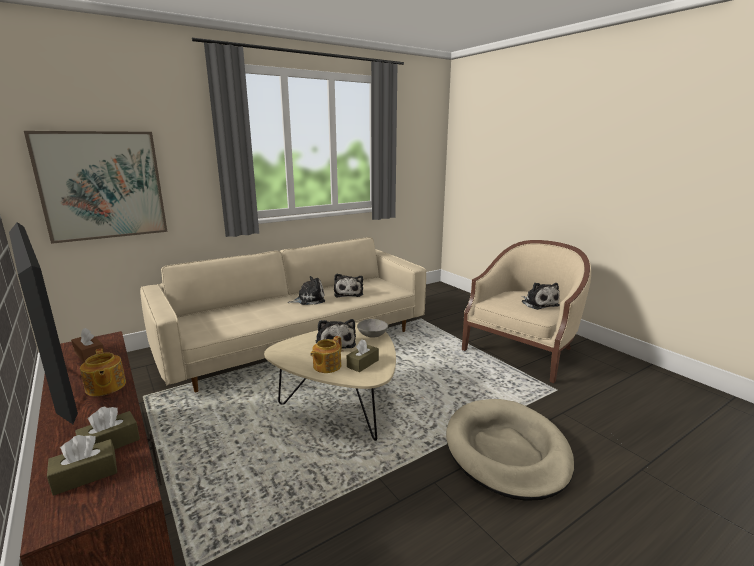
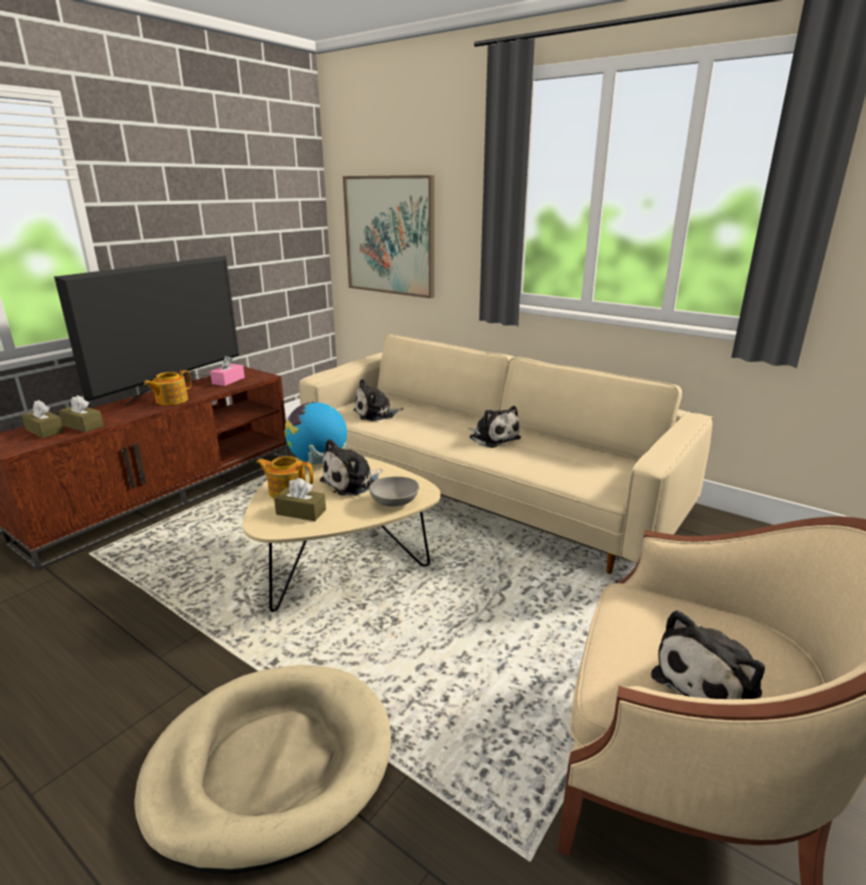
camera: 70 degrees right, 5 degrees up
brown tissue box [71,328,105,363] -> pink tissue box [210,356,245,386]
plush toy [334,273,363,297] -> plush toy moved to [353,379,403,421]
none -> globe [284,402,347,464]

